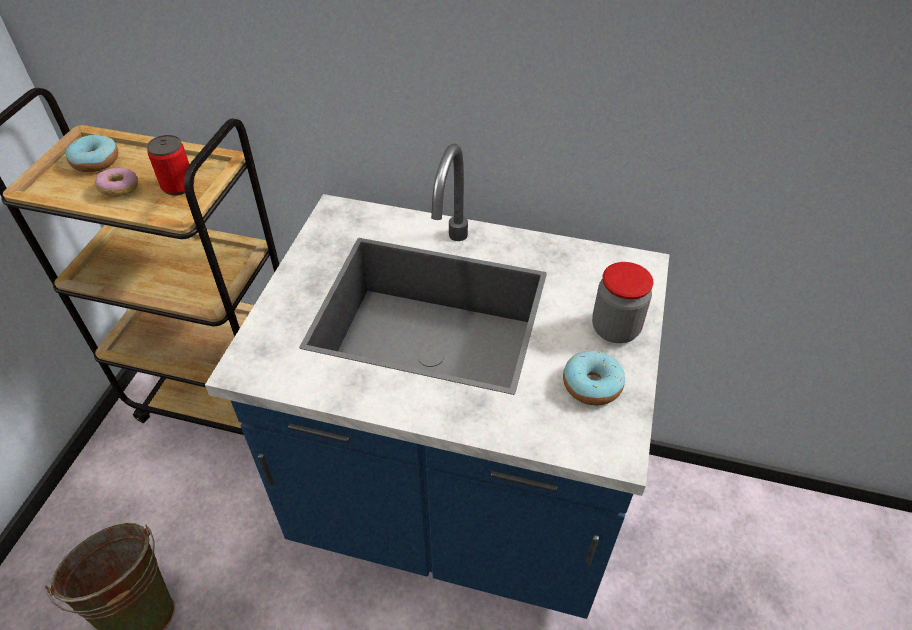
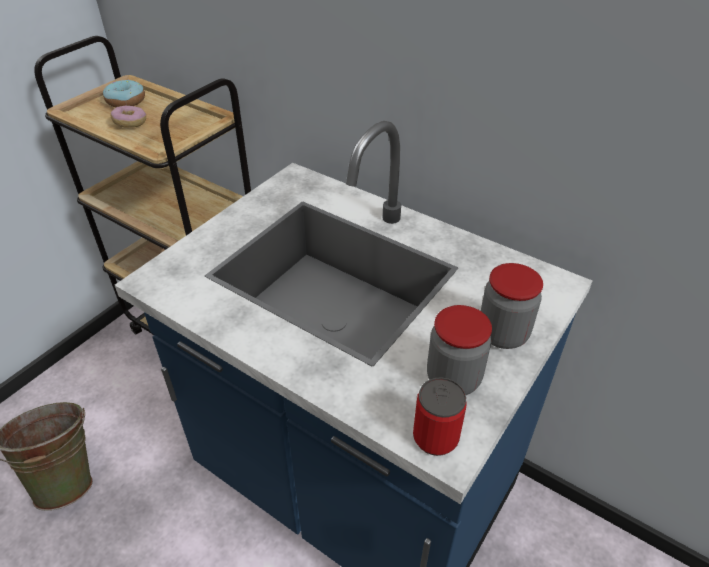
camera: 20 degrees right, 5 degrees down
can [147,135,194,195] -> can moved to [413,377,467,456]
donut [563,351,625,405] -> jar [427,305,492,395]

